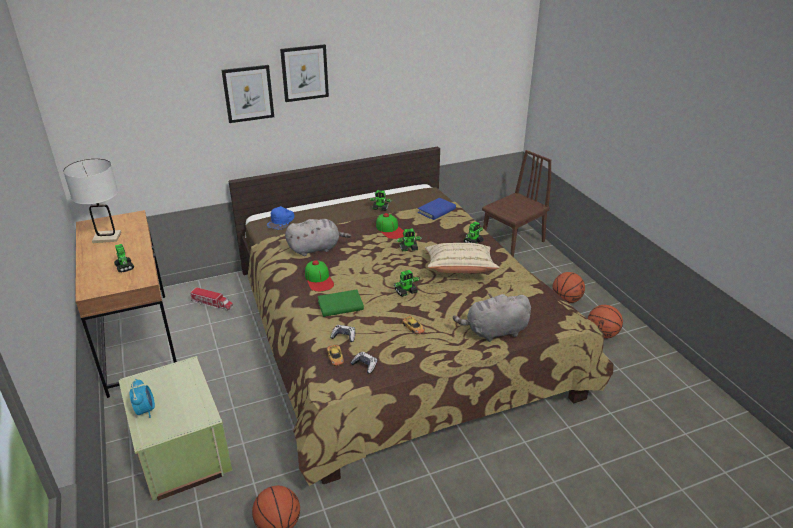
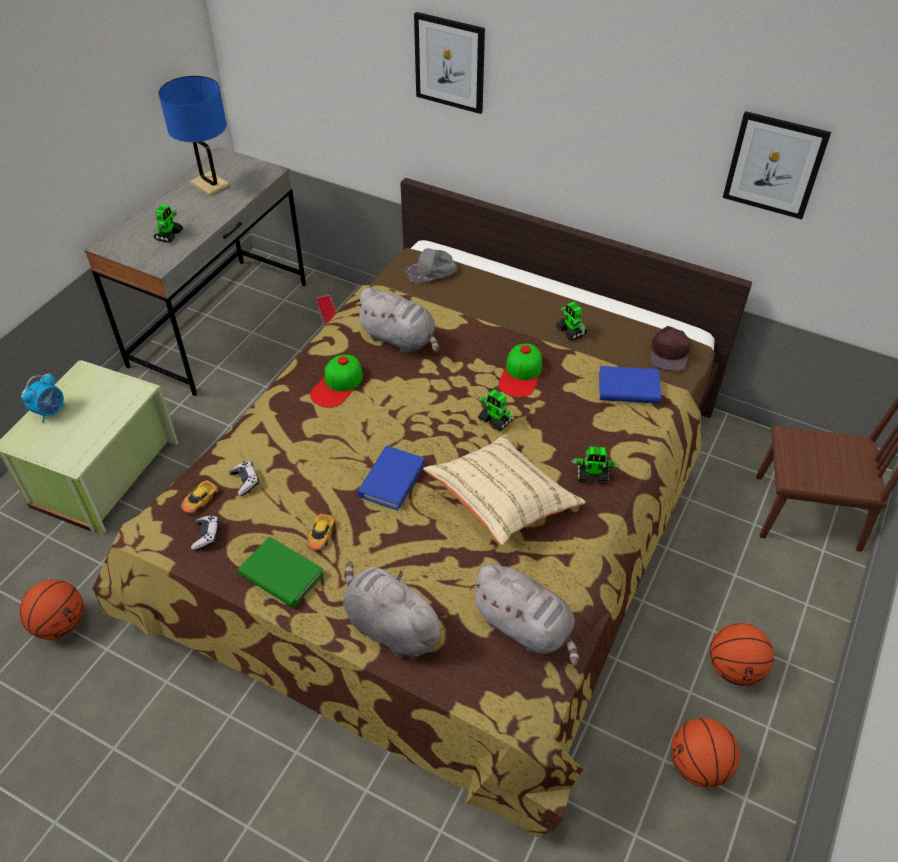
camera: 50 degrees right, 15 degrees up
white table lamp [63,159,121,243] -> blue table lamp [159,76,229,196]
brown desk [75,210,177,398] -> grey desk [84,146,306,396]
blue cap [266,206,295,230] -> grey cap [405,248,458,283]
picture [280,44,329,102] -> picture moved to [723,111,831,219]
green book [318,290,364,317] -> green book moved to [238,536,324,608]
toy robot [393,270,420,297] -> blue book [357,446,425,511]
none -> grey plush toy [469,564,579,667]
none -> brown cap [650,326,690,371]

